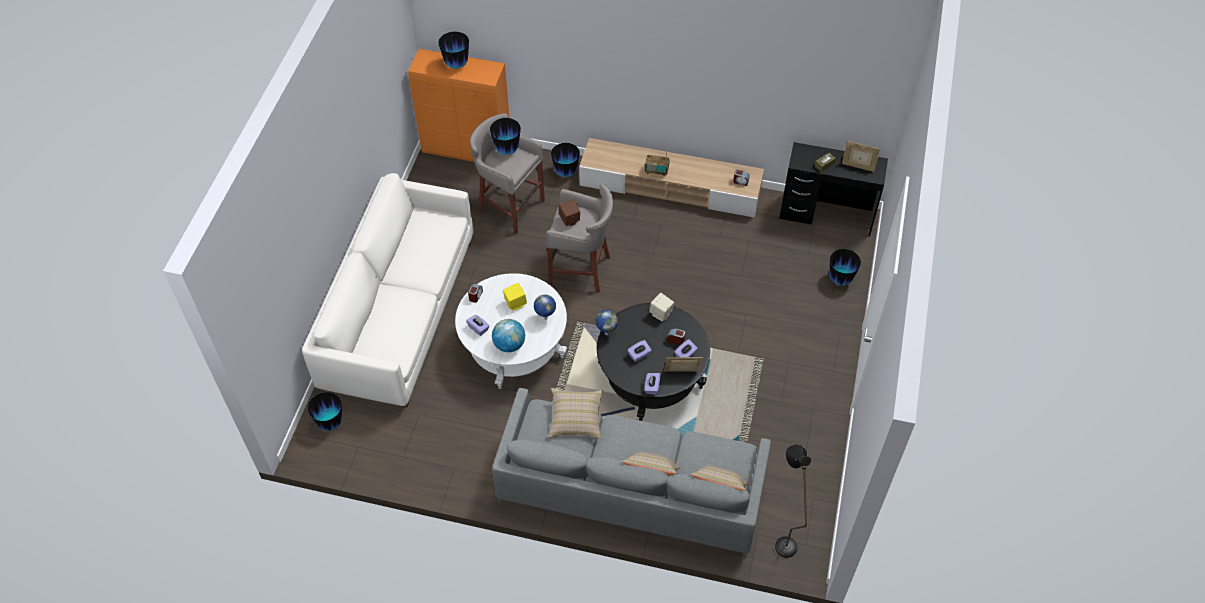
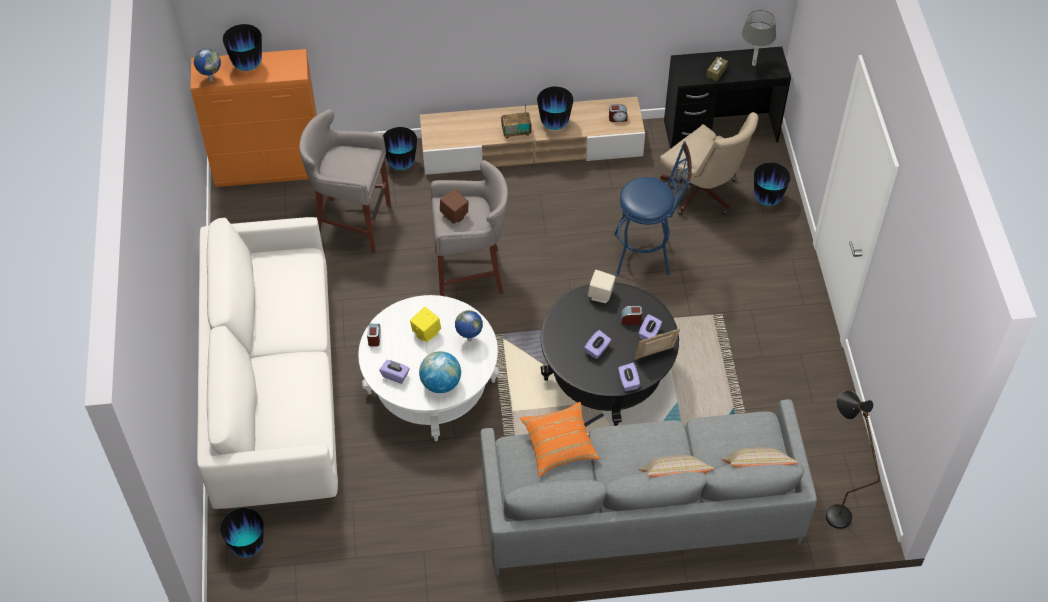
camera: 20 degrees left, 0 degrees up
vase [490,118,521,155] -> vase moved to [537,86,574,130]
beige pillow [548,388,603,439] -> orange pillow [520,402,600,477]
globe [595,310,618,335] -> globe moved to [194,48,221,82]
picture frame [842,141,880,172] -> grey table lamp [742,10,776,66]
none -> blue stool [614,141,692,276]
none -> beige office chair [660,112,759,215]

